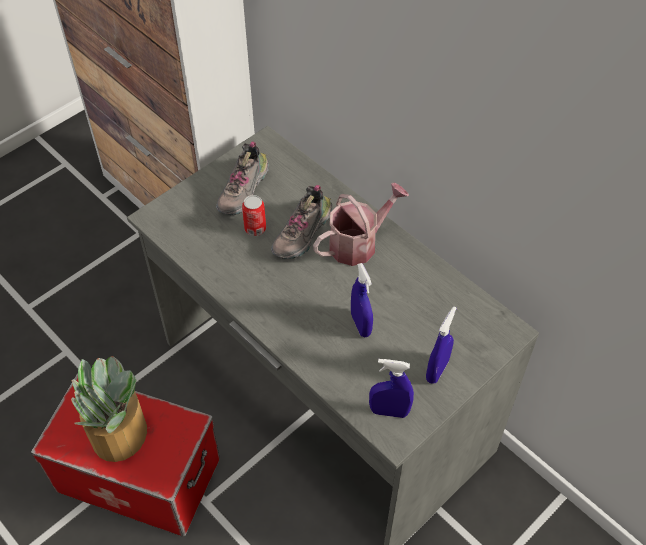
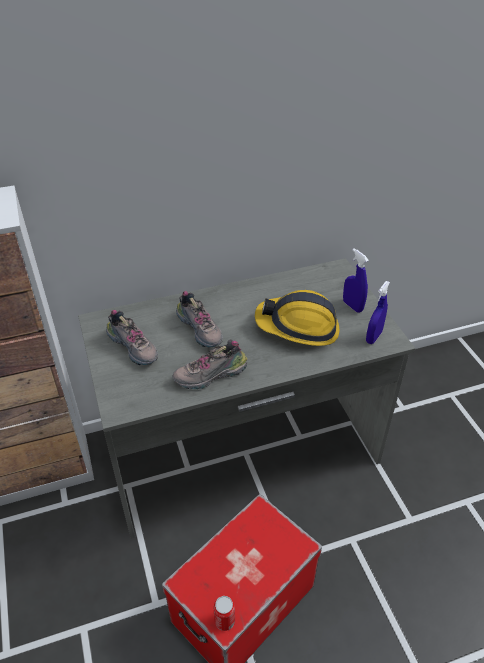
camera: 65 degrees left, 10 degrees down
potted plant [71,356,147,462] -> none
can [242,195,266,236] -> can moved to [214,596,235,631]
watering can [313,183,409,266] -> none
blue spray bottle [351,263,373,337] -> hard hat [255,290,339,346]
none -> shoe [173,339,248,389]

